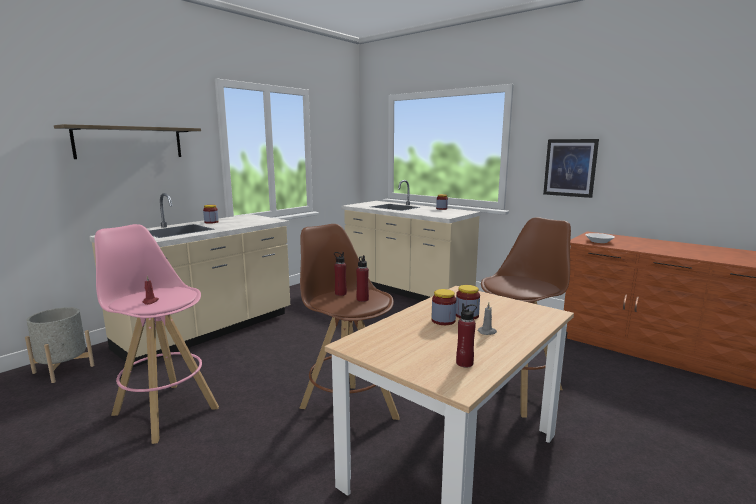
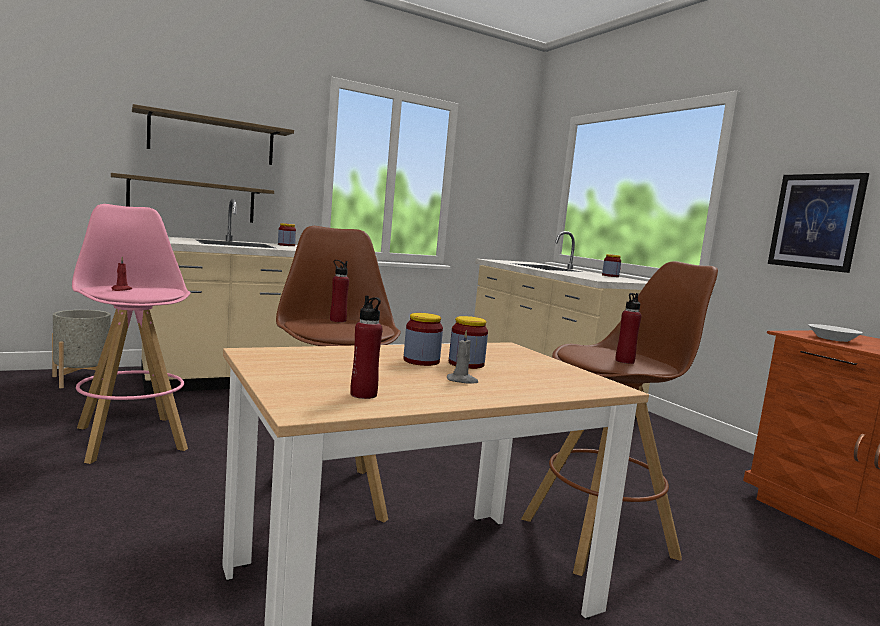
camera: 20 degrees right, 5 degrees down
red bottle [356,255,369,302] -> red bottle moved to [615,293,642,364]
none -> shelf [111,173,274,223]

